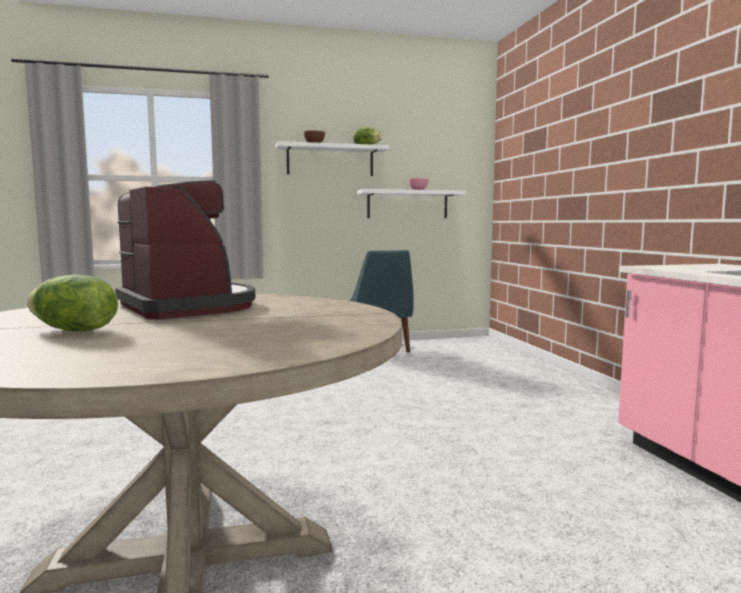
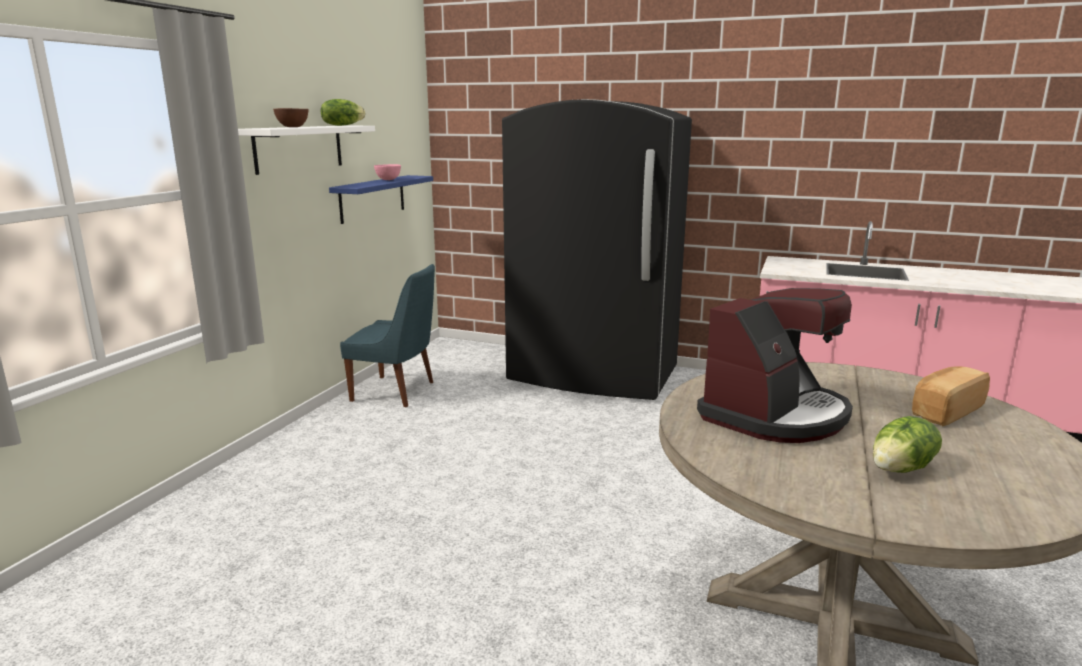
camera: 55 degrees left, 10 degrees up
coffee machine [115,180,255,319] -> coffee machine turned 135 degrees clockwise [697,288,853,443]
white shelf [357,189,466,218] -> blue shelf [329,175,433,224]
none -> black fridge [502,99,692,400]
none -> bread [912,366,990,426]

